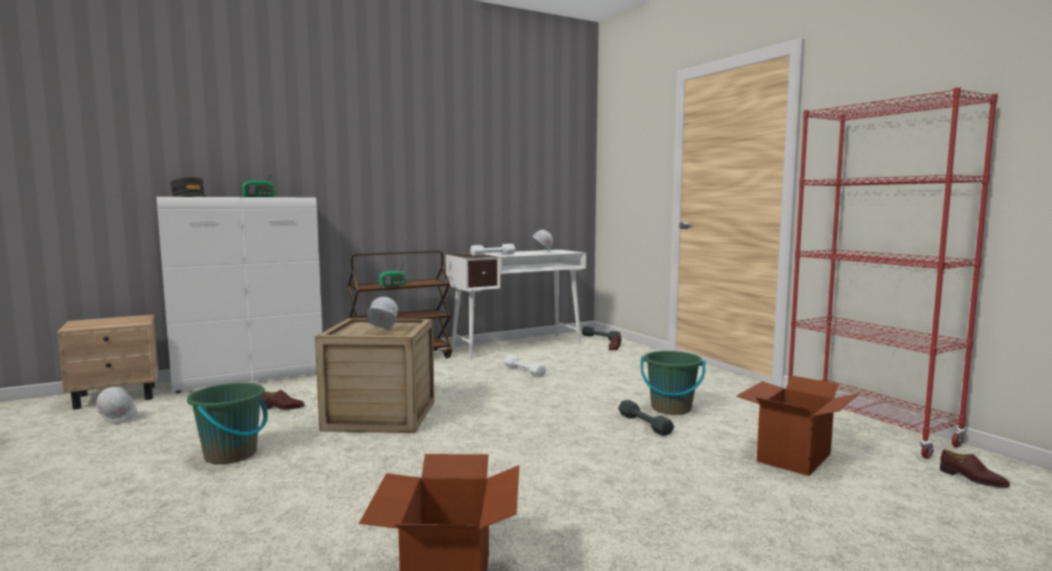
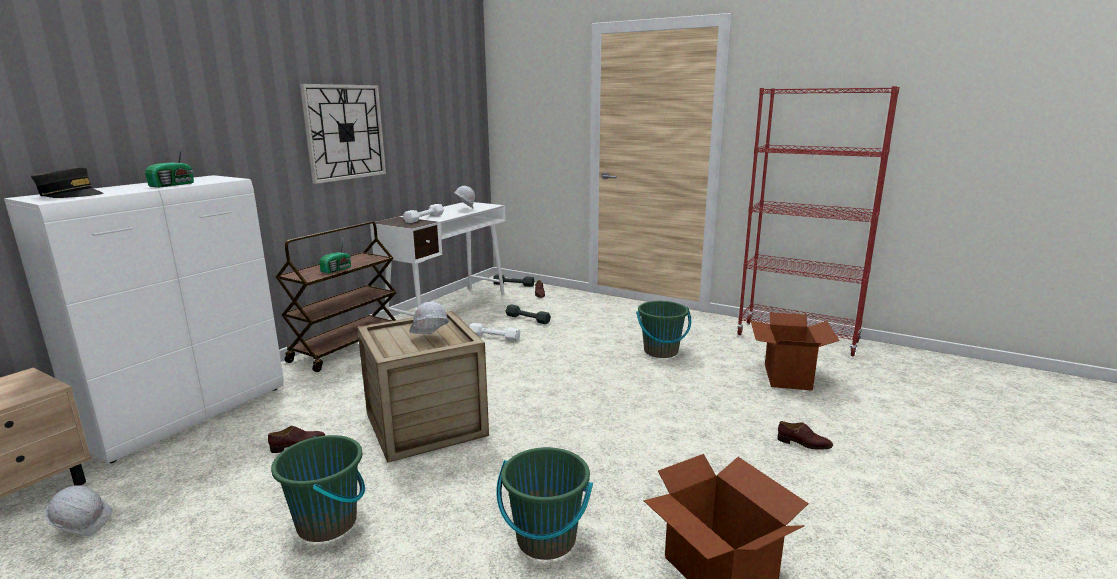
camera: 30 degrees left, 10 degrees up
grey dumbbell [618,400,674,436] -> grey dumbbell moved to [505,304,551,324]
brown shoe [940,449,1010,488] -> brown shoe moved to [777,421,833,449]
none -> wall clock [300,84,386,184]
none -> green bucket [496,447,593,560]

